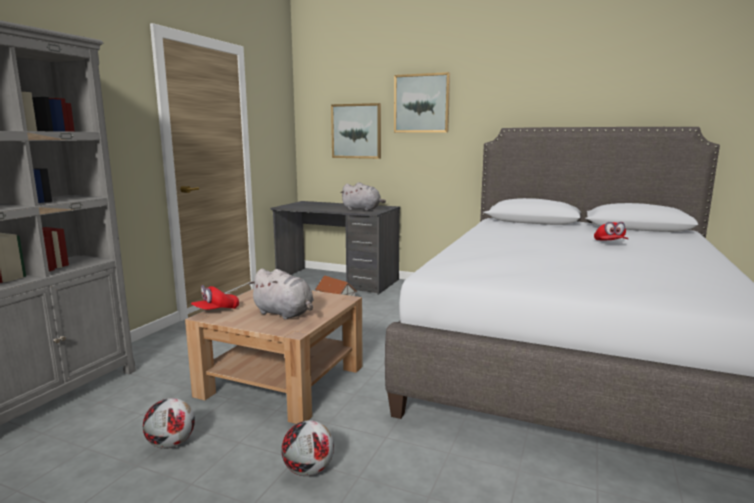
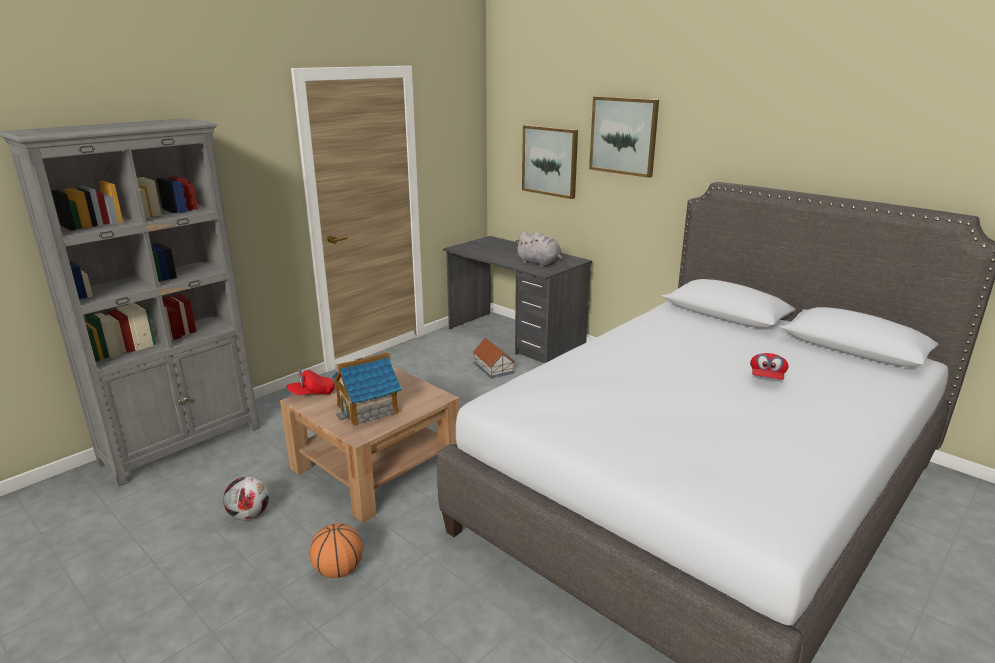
camera: 20 degrees right, 10 degrees up
grey plush toy [249,268,314,320] -> toy house [331,352,402,427]
football [281,420,334,476] -> basketball [309,523,363,578]

